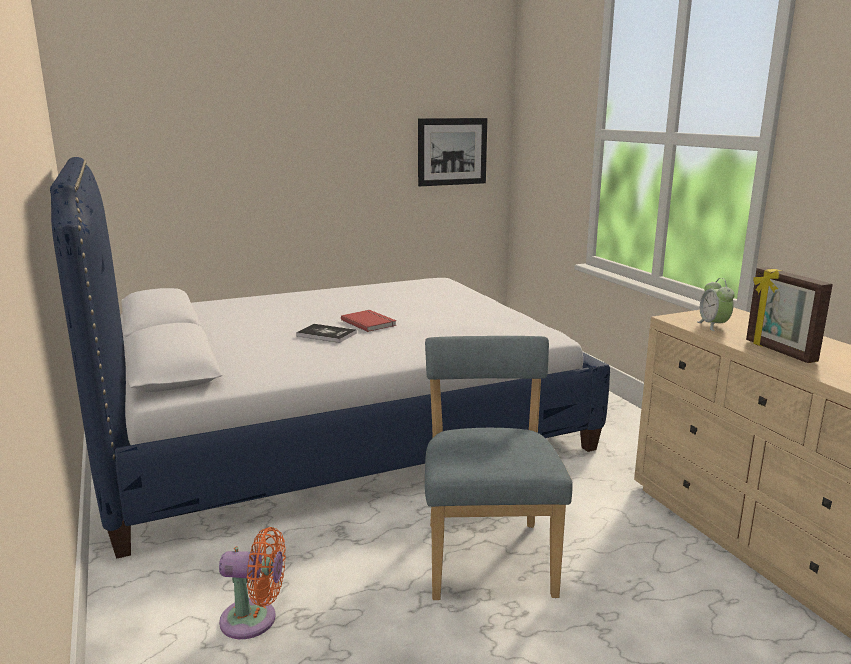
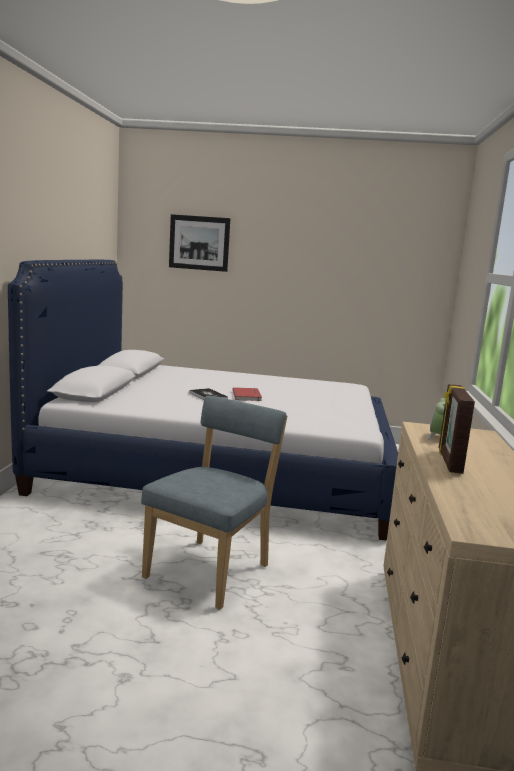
camera: 30 degrees right, 5 degrees down
orange fan [219,527,286,639] -> none
picture [418,118,487,186] -> picture moved to [169,214,230,272]

